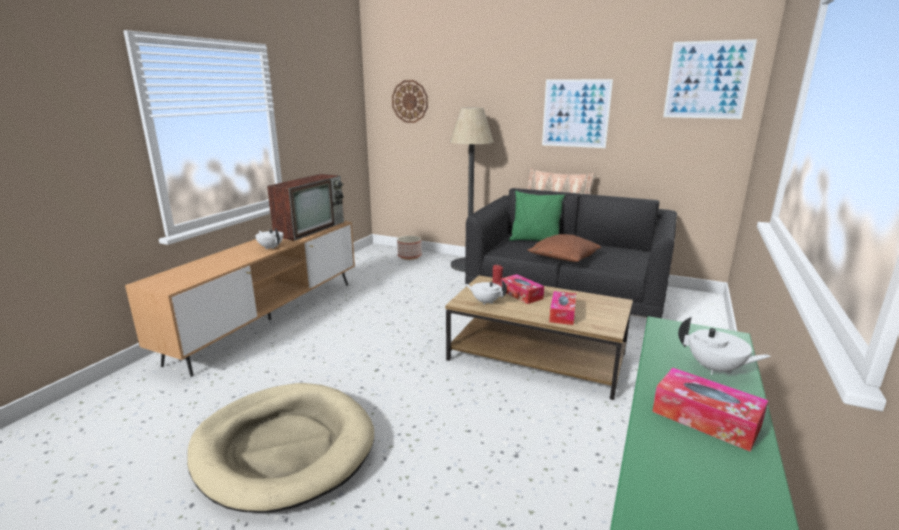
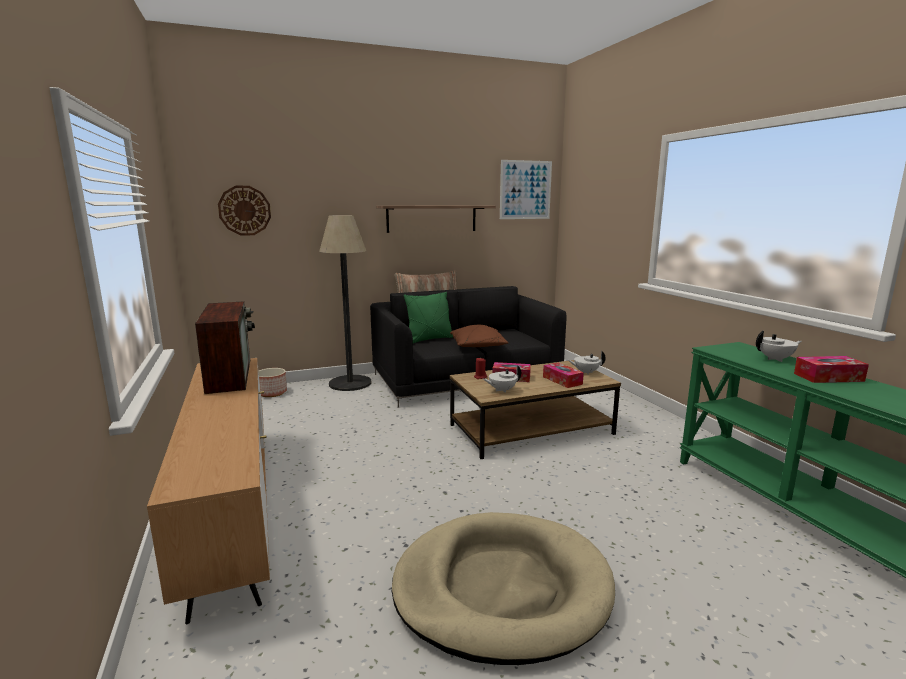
camera: 45 degrees left, 5 degrees down
white teapot [255,228,283,249] -> white teapot moved to [568,351,606,375]
picture [542,79,613,148] -> shelf [376,206,496,233]

